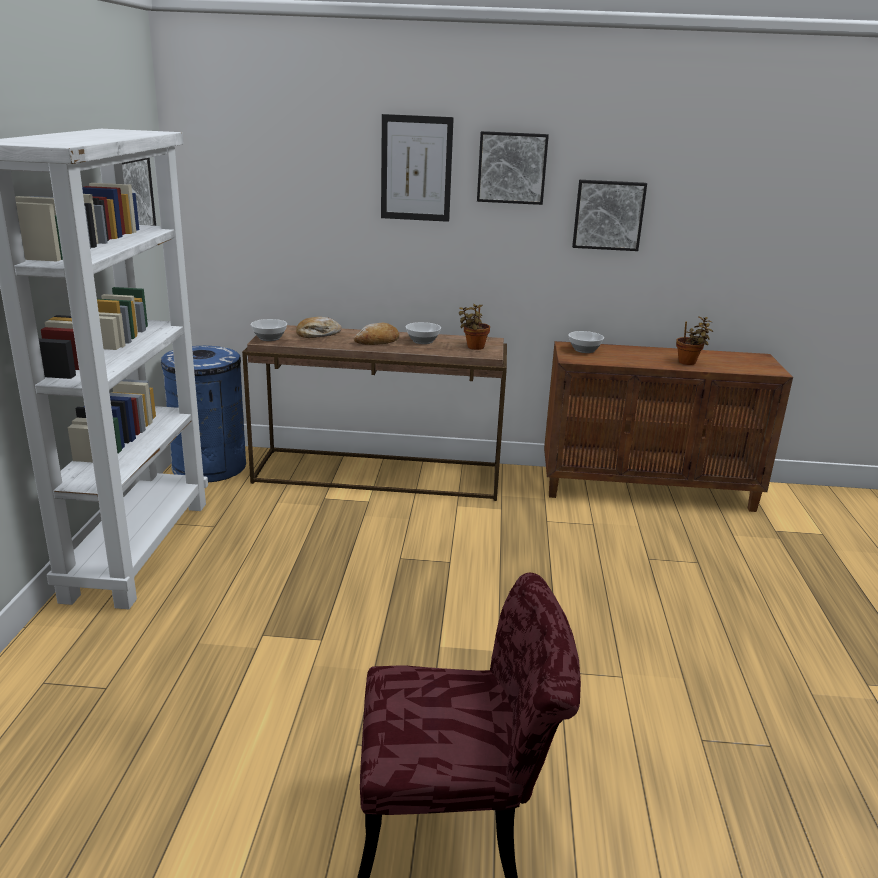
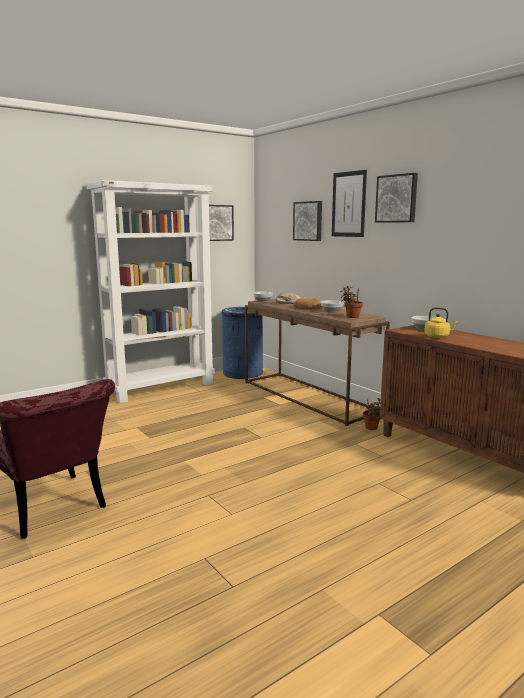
camera: 50 degrees right, 10 degrees down
picture [572,180,647,251] -> picture moved to [293,201,322,241]
potted plant [676,316,713,365] -> potted plant moved to [363,398,381,430]
none -> yellow kettle [424,307,458,338]

